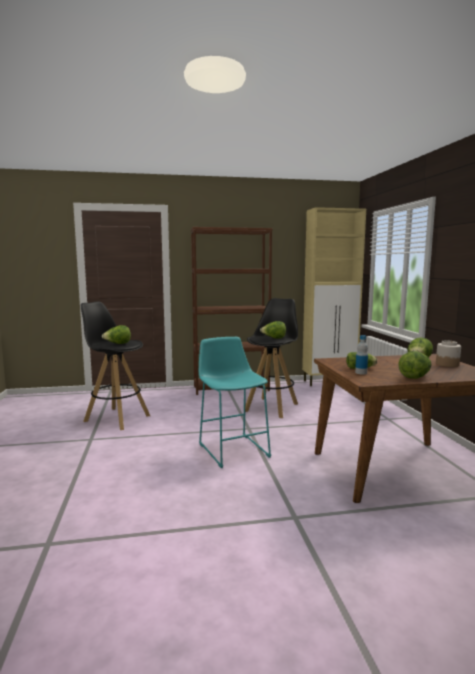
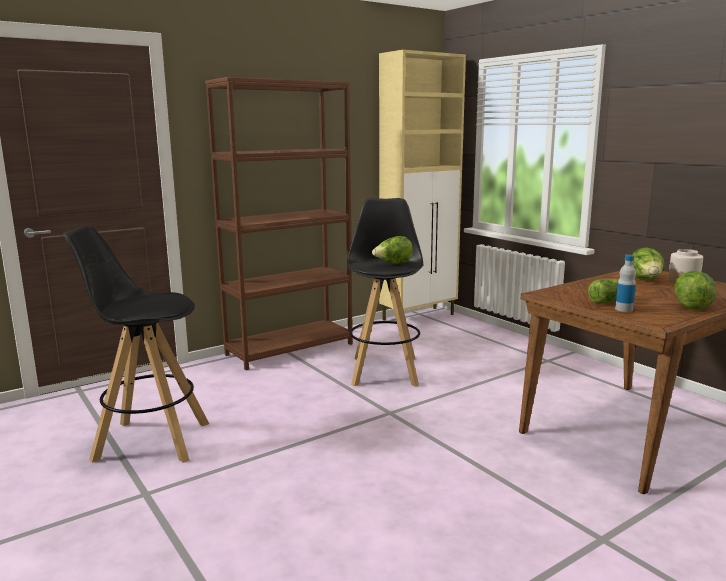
camera: 25 degrees left, 5 degrees up
lettuce [102,325,131,344] -> none
turquoise stool [199,337,271,468] -> none

